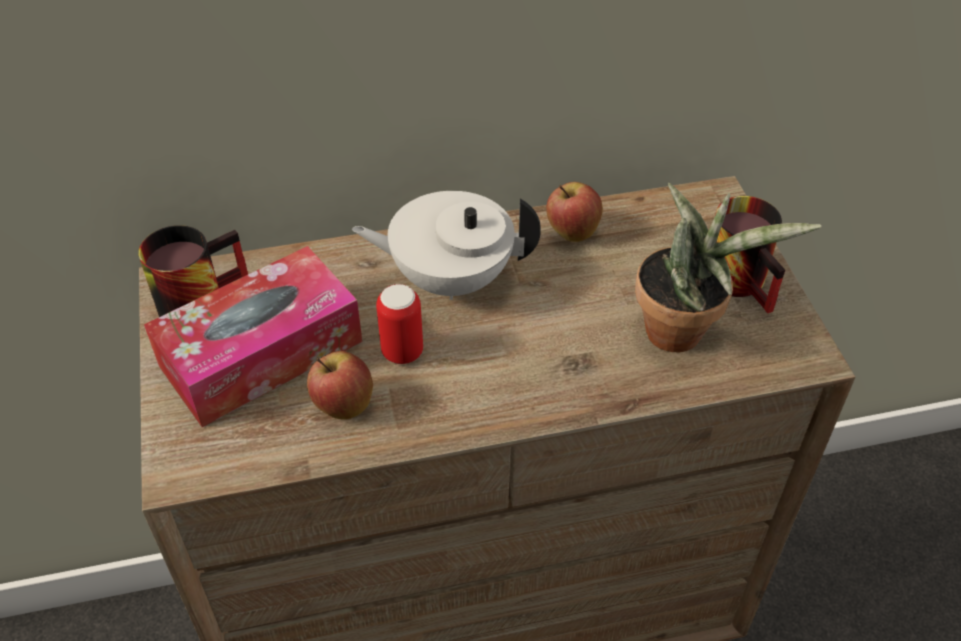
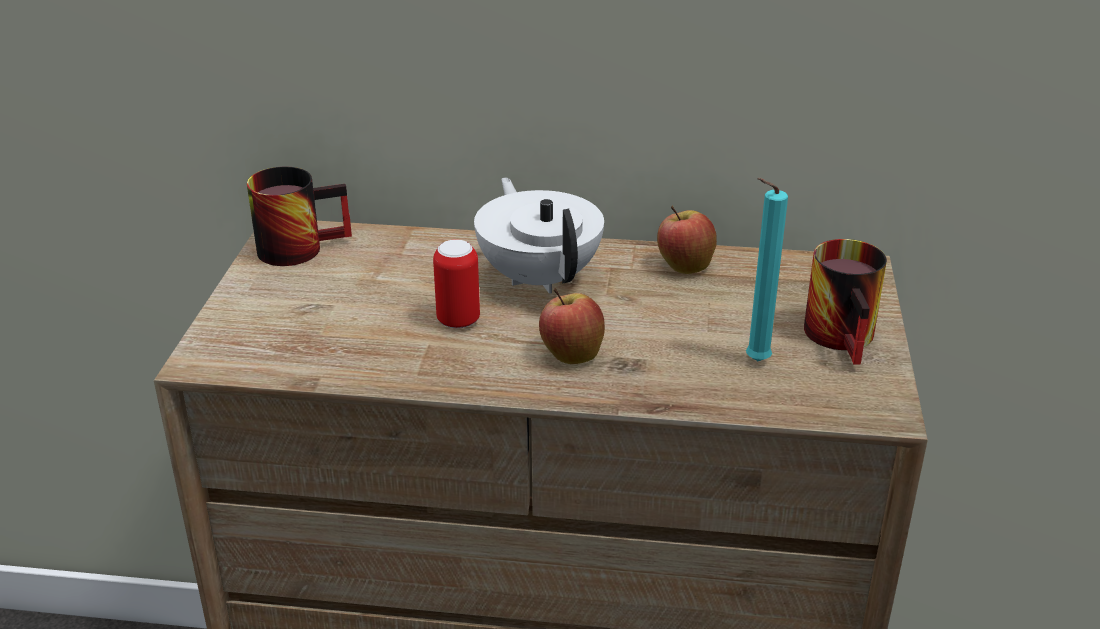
camera: 20 degrees right, 15 degrees down
tissue box [144,246,362,427] -> none
apple [307,351,373,420] -> apple moved to [539,288,605,364]
white teapot [352,191,541,300] -> white teapot turned 45 degrees clockwise [474,177,604,294]
potted plant [635,183,821,352] -> turquoise candle [746,178,788,361]

